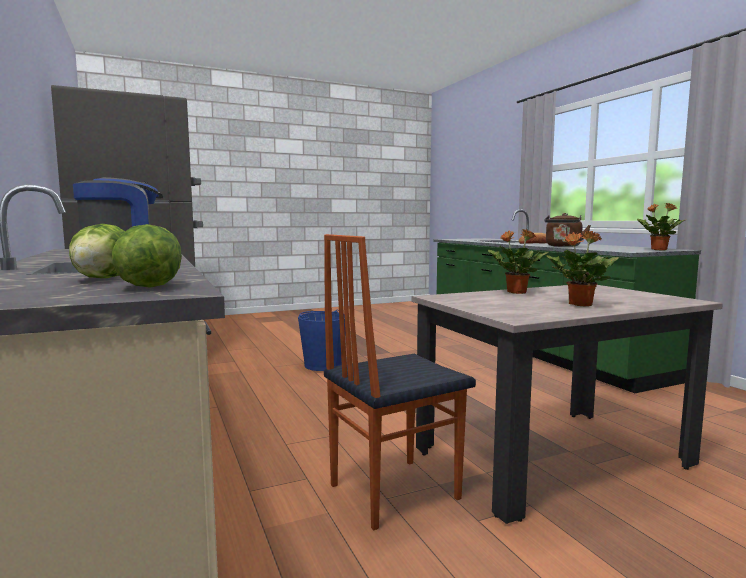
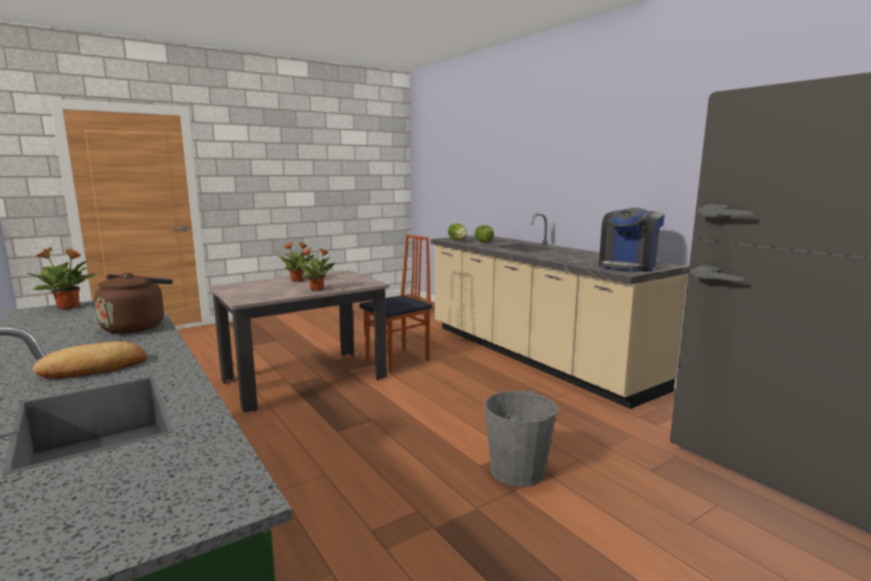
camera: 170 degrees right, 5 degrees up
blue bucket [298,309,346,371] -> grey bucket [485,389,559,487]

